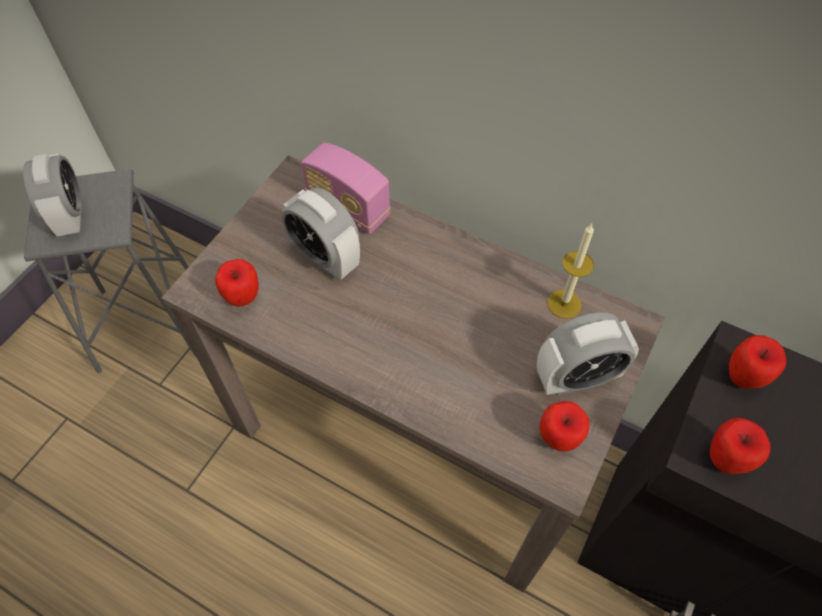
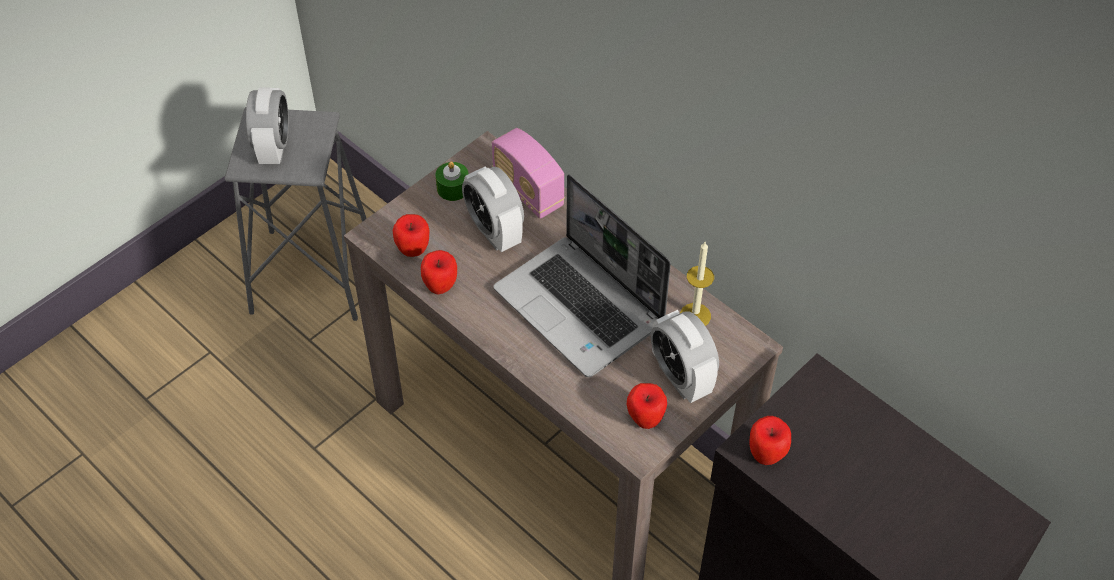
camera: 15 degrees right, 5 degrees down
alarm clock [537,312,639,396] -> alarm clock turned 60 degrees clockwise [651,310,719,403]
apple [729,335,786,389] -> apple moved to [421,250,457,294]
none -> green candle [435,162,468,201]
none -> laptop [493,174,671,377]

